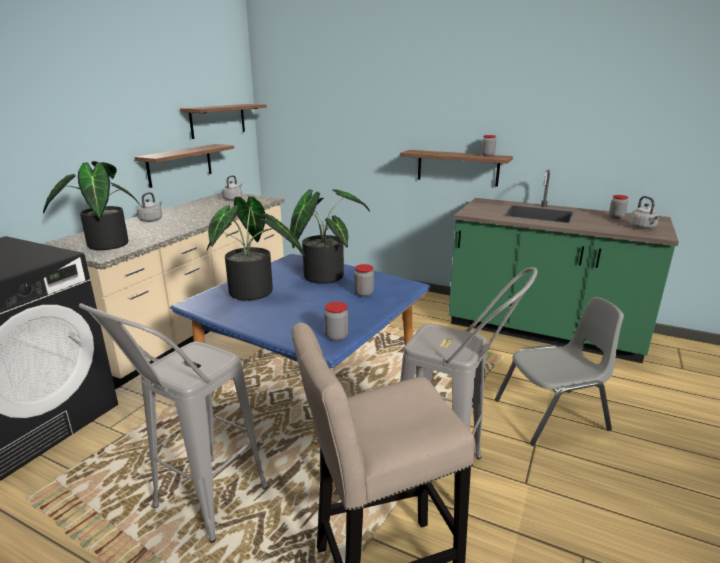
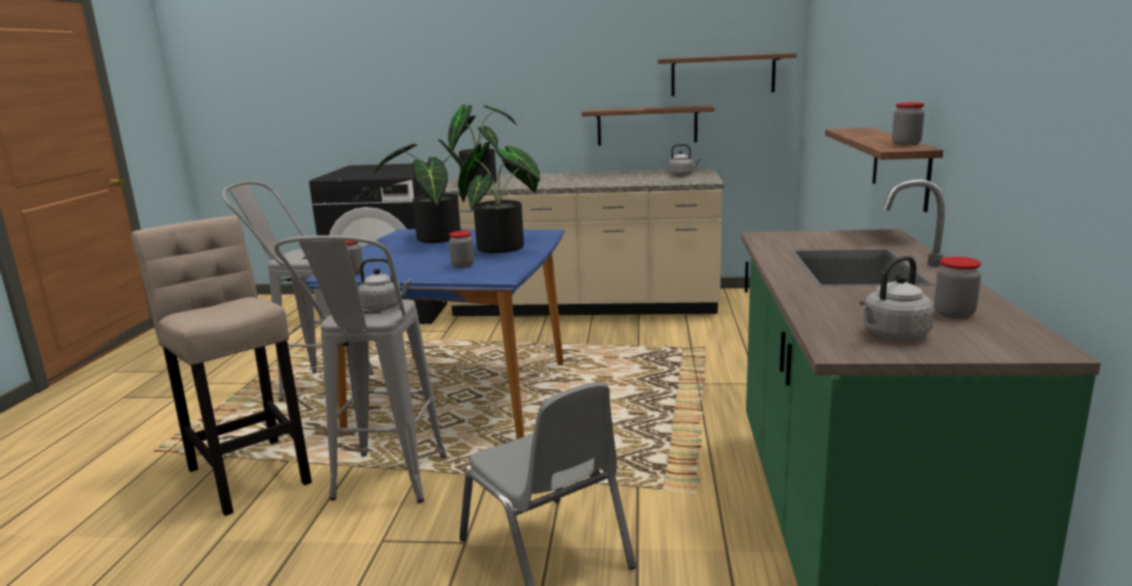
camera: 70 degrees right, 5 degrees down
grey kettle [137,192,162,222] -> grey kettle moved to [358,258,411,311]

